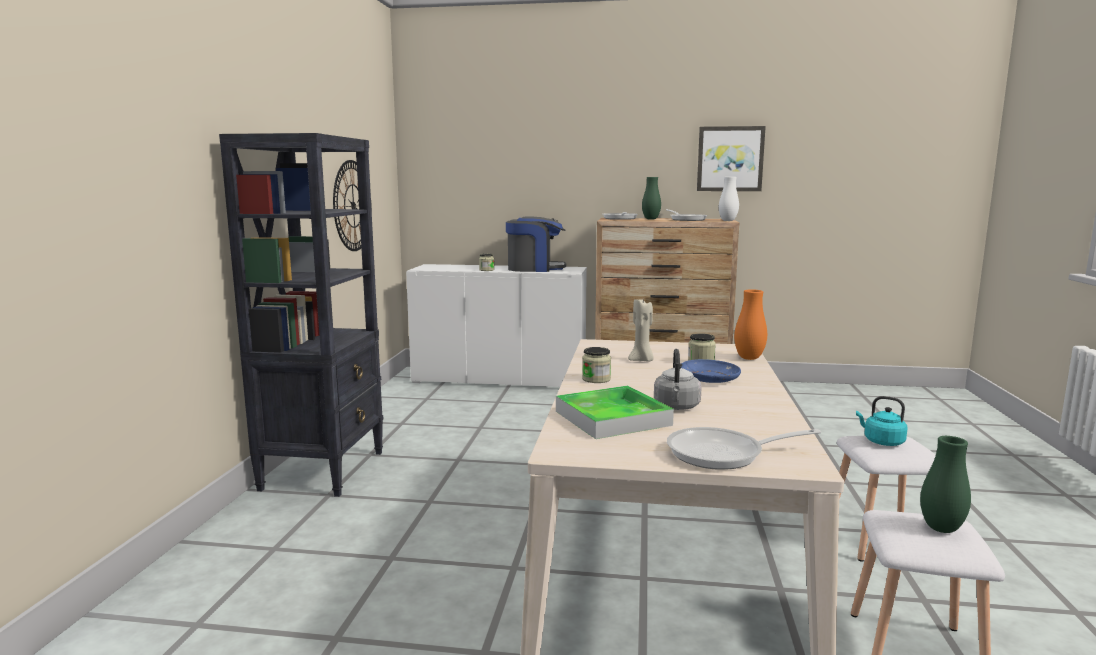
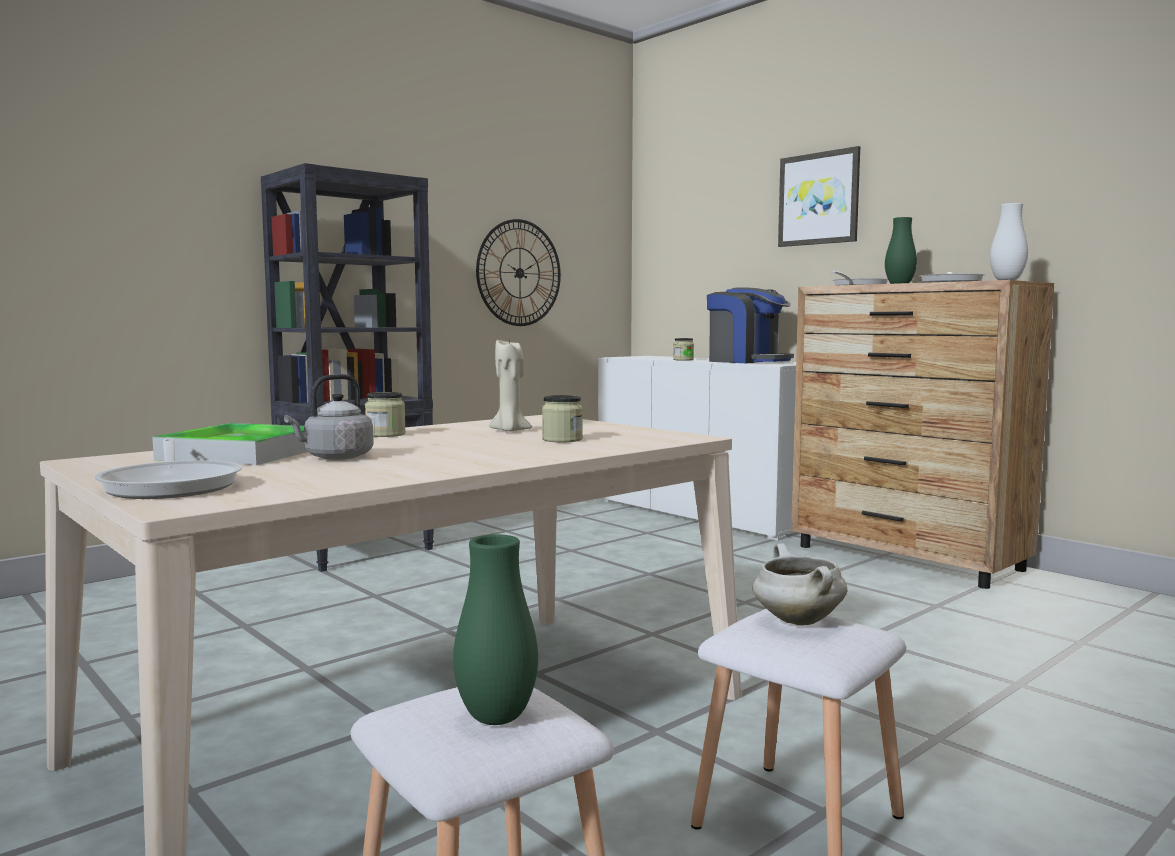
camera: 40 degrees right, 5 degrees down
frying pan [667,427,821,470] -> frying pan turned 150 degrees counterclockwise [94,438,242,499]
blue plate [681,359,741,383] -> none
picture [697,126,766,191] -> picture moved to [778,146,860,247]
orange vase [734,289,767,360] -> none
turquoise kettle [856,396,908,446] -> white cooking pot [753,543,848,626]

